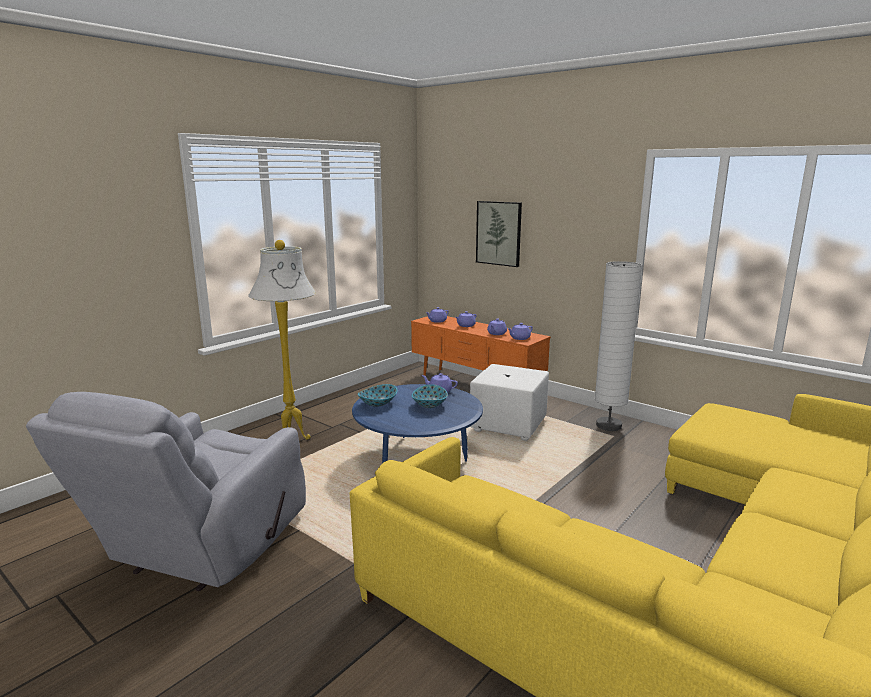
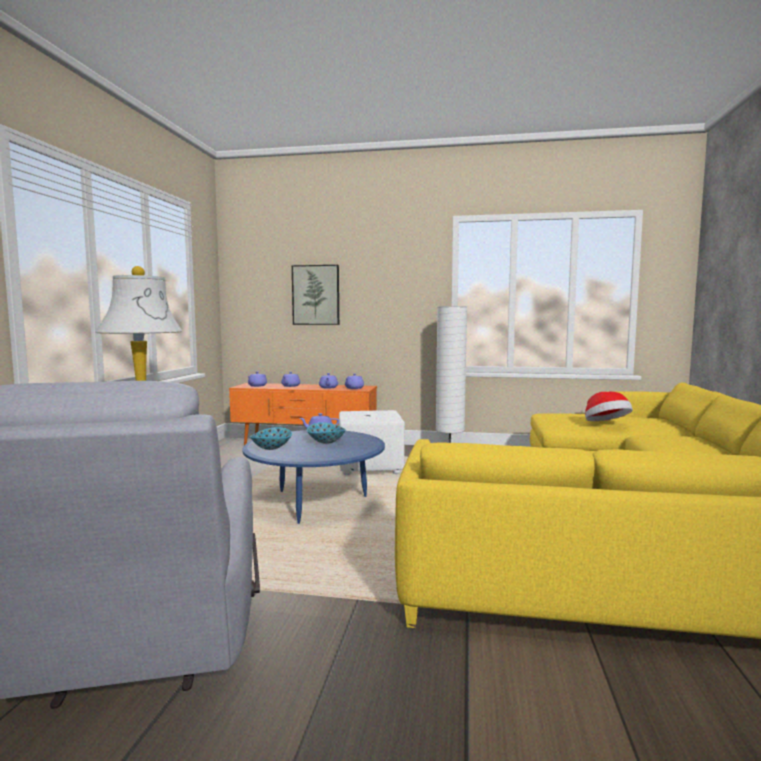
camera: 30 degrees left, 10 degrees down
none -> hat [585,392,633,421]

